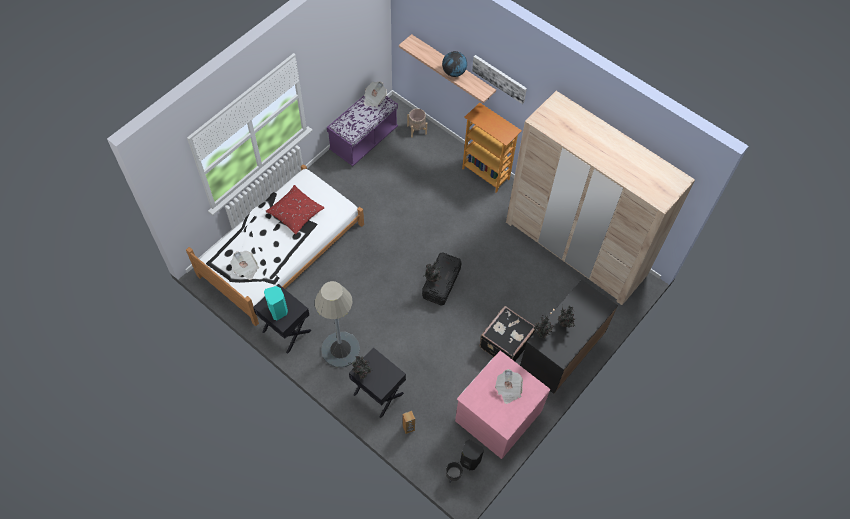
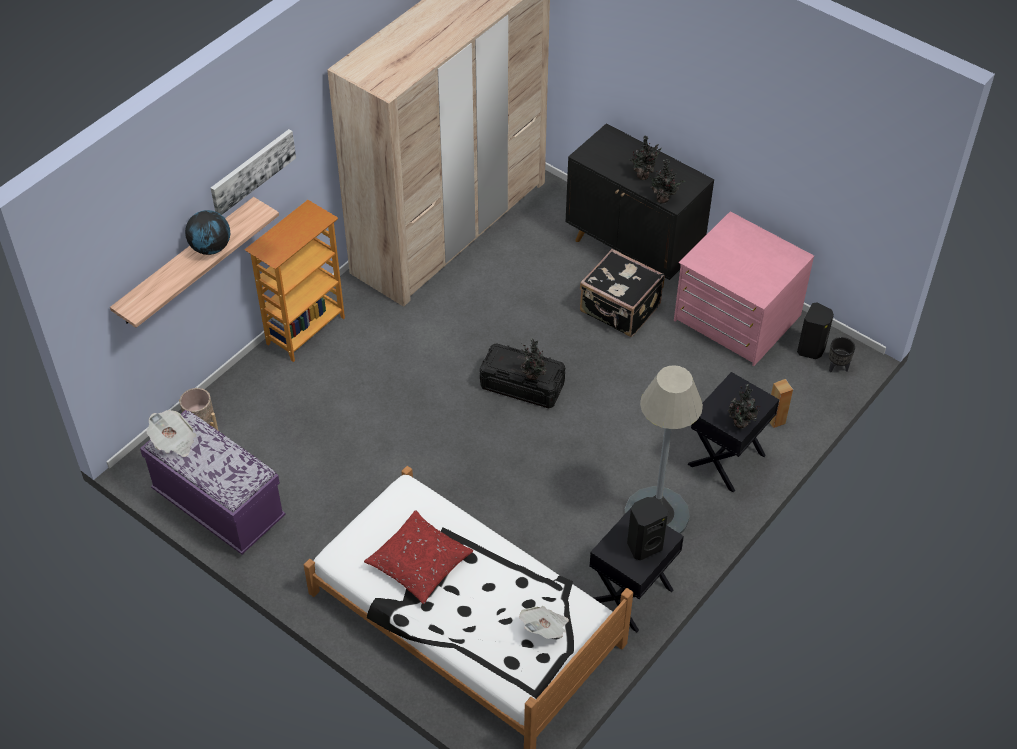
camera: 90 degrees left, 10 degrees down
turquoise speaker [264,286,288,320] -> black speaker [627,497,668,561]
newspaper [495,369,523,404] -> none

